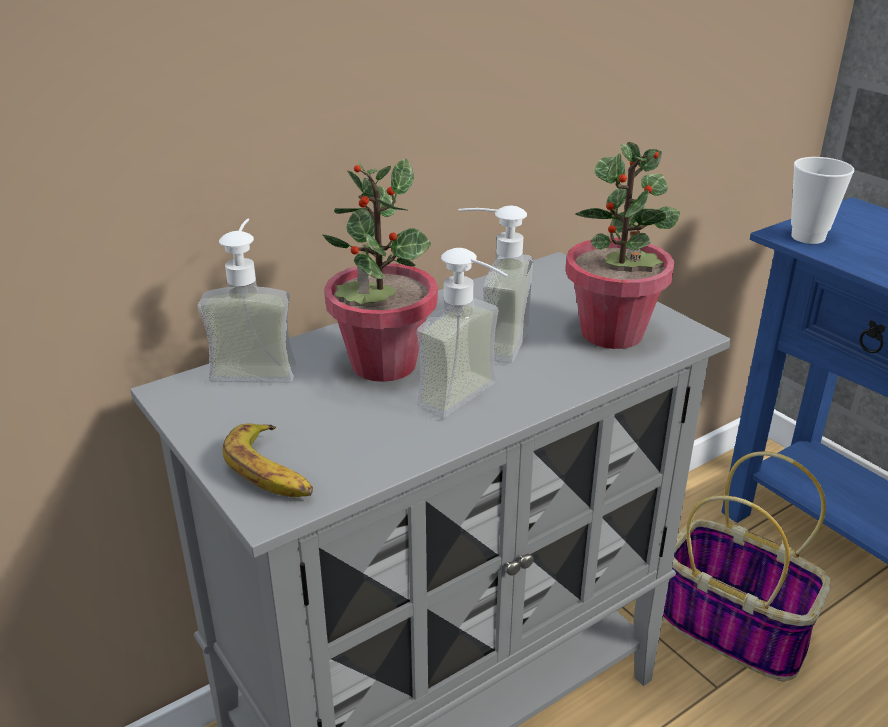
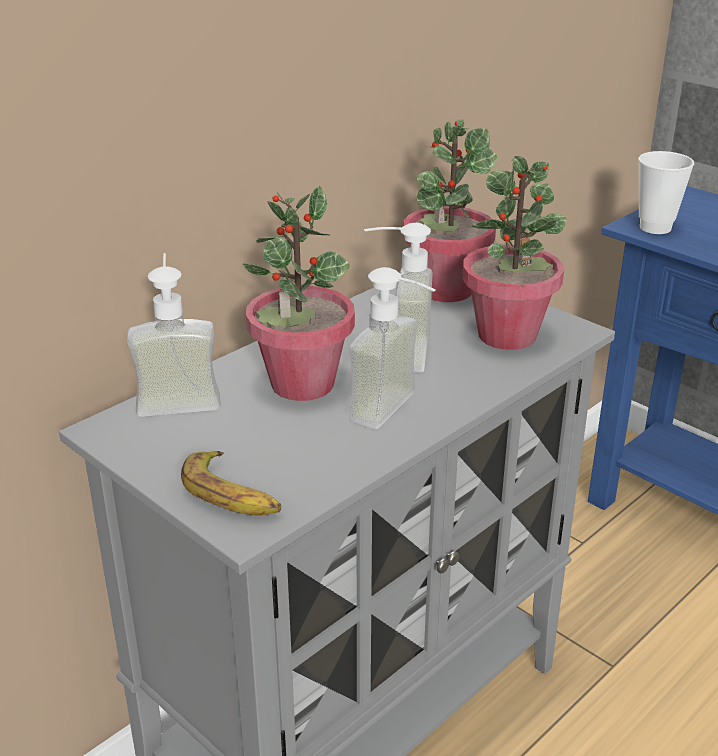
camera: 10 degrees left, 0 degrees up
basket [662,451,831,682] -> none
none -> potted plant [404,120,497,302]

